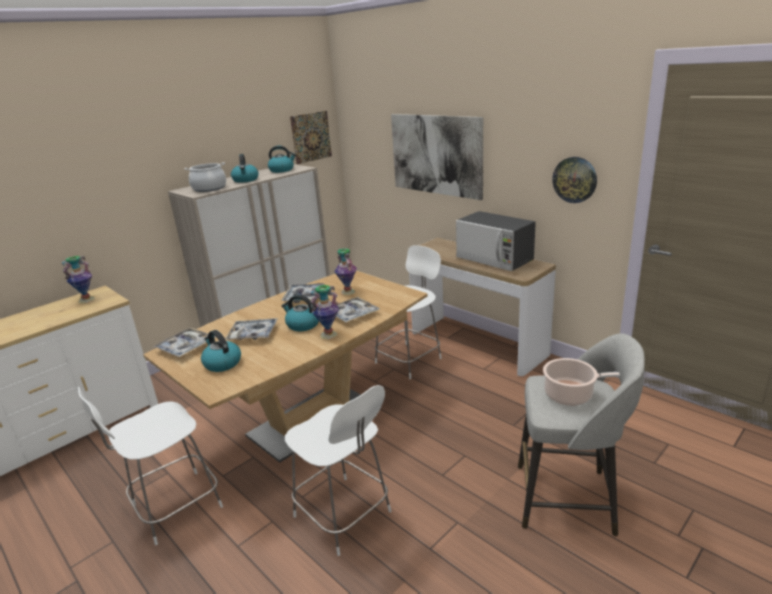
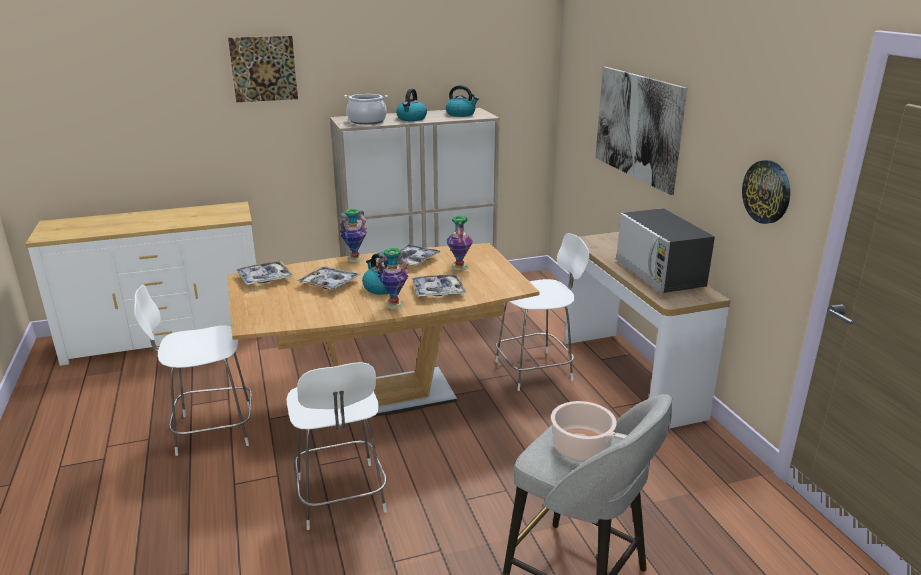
camera: 25 degrees right, 0 degrees up
vase [62,256,95,303] -> vase moved to [339,209,367,262]
kettle [201,330,241,372] -> none
picture [290,111,332,164] -> picture moved to [228,36,298,102]

